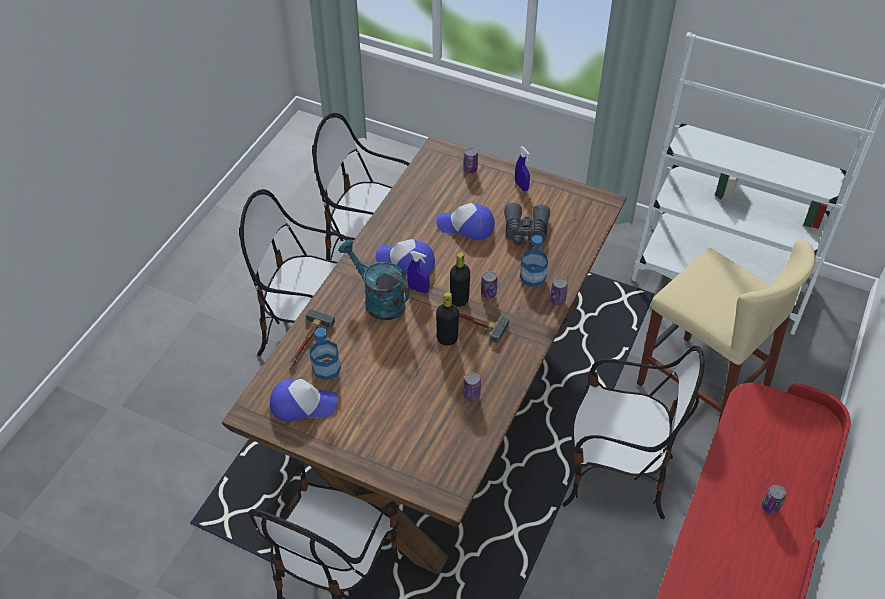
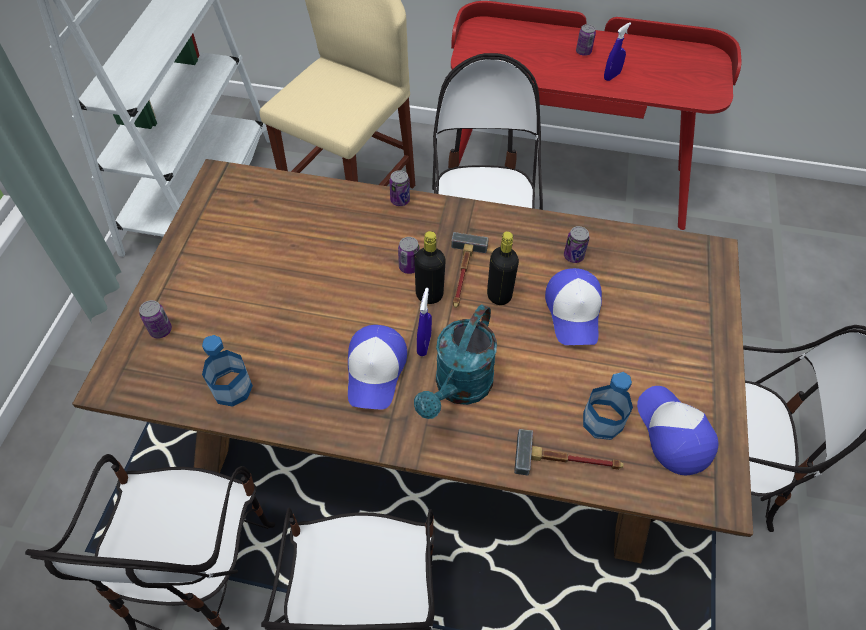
camera: 105 degrees left, 5 degrees up
cap [436,203,495,240] -> cap moved to [545,268,602,345]
grey binoculars [504,203,550,247] -> none
blue spray bottle [515,146,530,191] -> blue spray bottle moved to [604,22,631,81]
bottle [520,235,548,287] -> bottle moved to [202,335,253,407]

